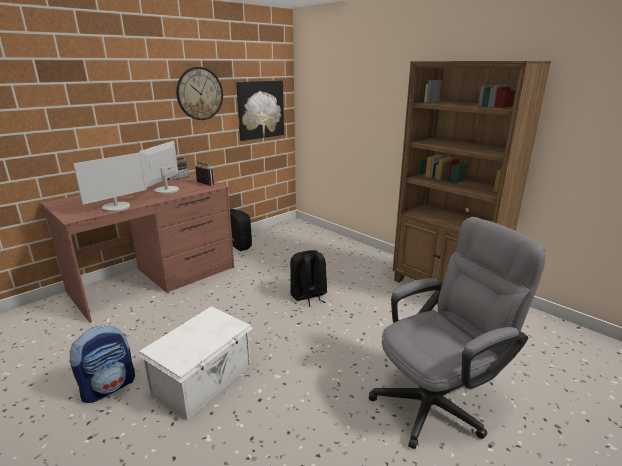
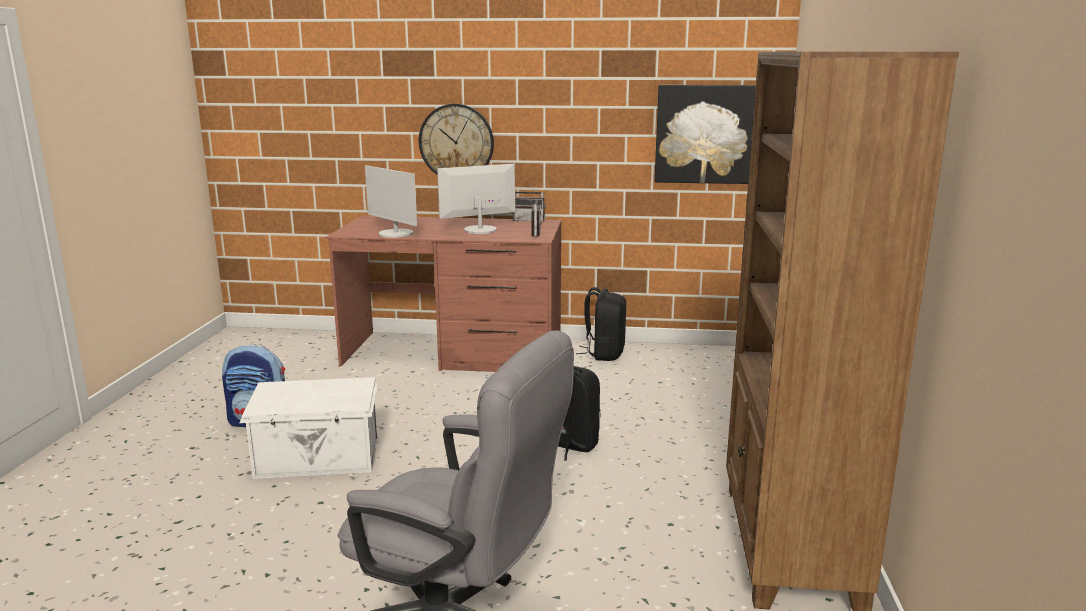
camera: 50 degrees right, 5 degrees down
monitor [73,153,147,212] -> monitor turned 45 degrees clockwise [365,165,417,238]
wall clock [176,67,223,120] -> wall clock moved to [419,104,494,175]

